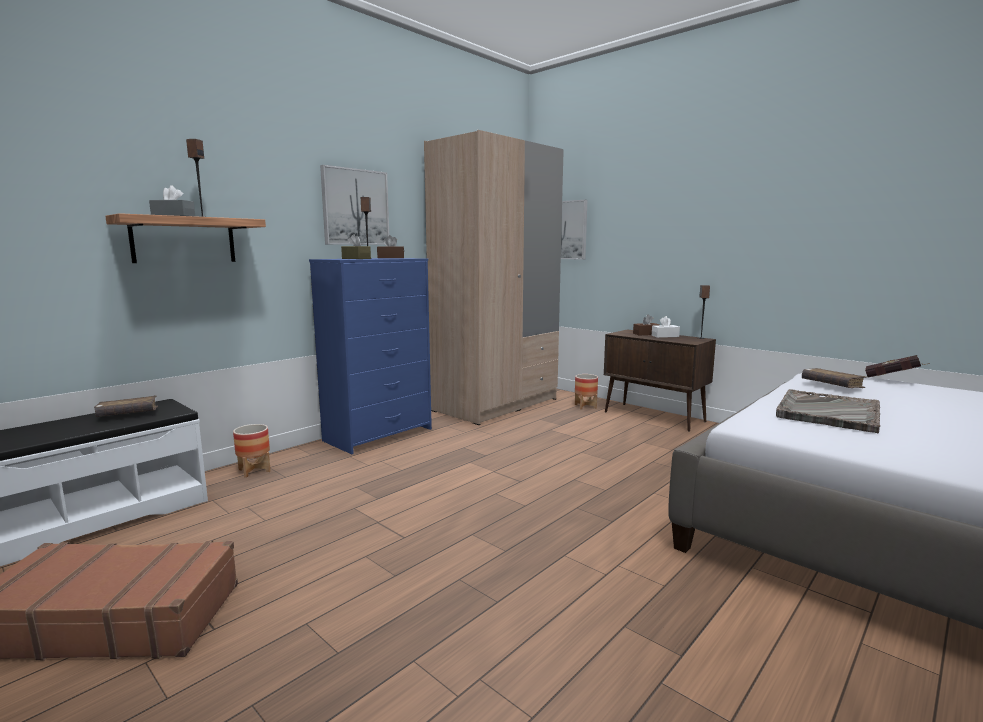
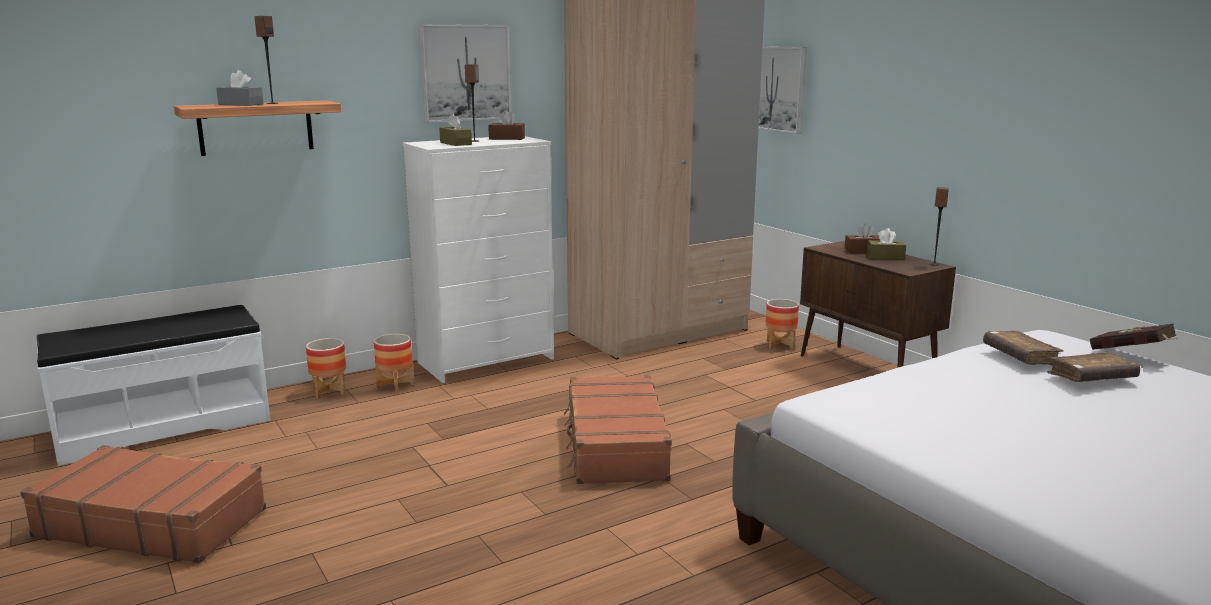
camera: 15 degrees right, 5 degrees up
brown book [94,396,158,417] -> brown book moved to [1047,352,1140,382]
blue dresser [309,258,432,454] -> white dresser [402,136,554,383]
white tissue box [652,316,680,338] -> brown tissue box [867,228,906,260]
grey tray [776,389,880,433] -> none
none -> planter [374,334,415,393]
none -> brown suitcase [564,375,672,484]

